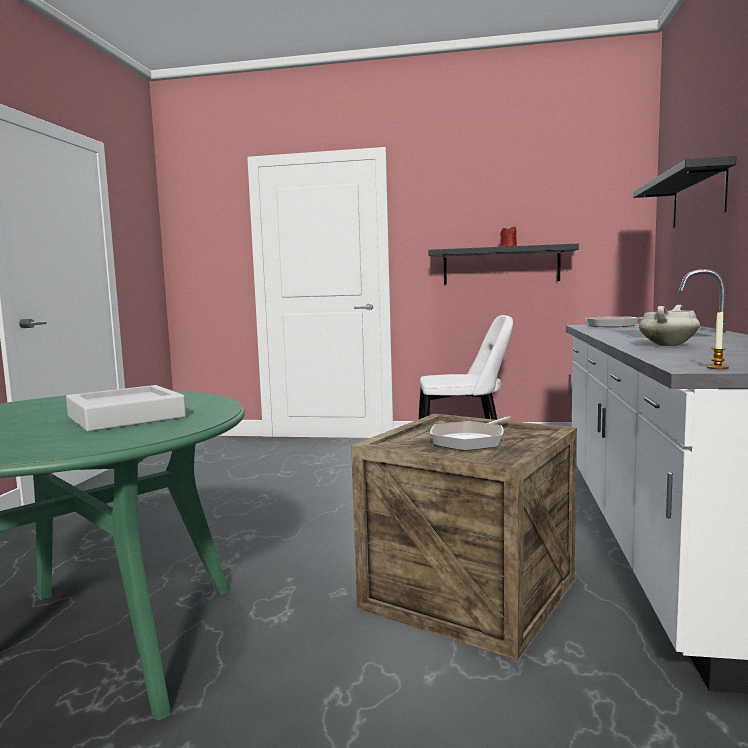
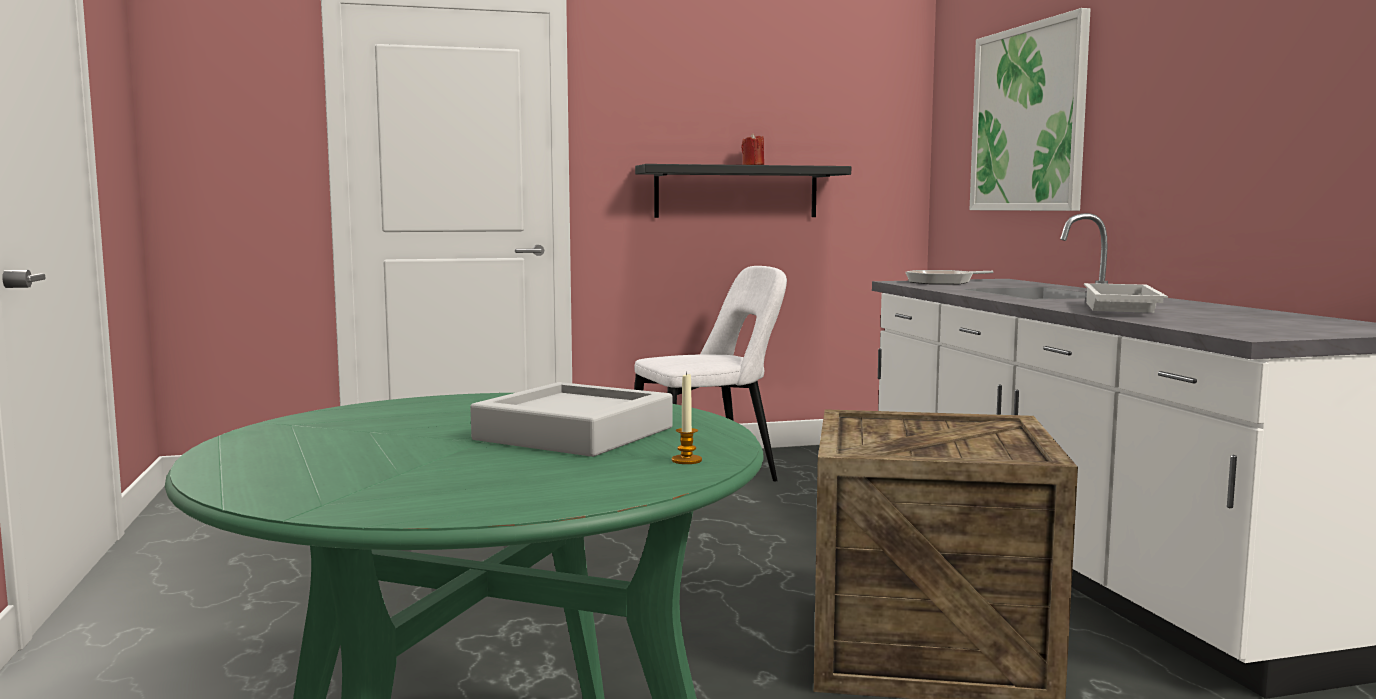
camera: 25 degrees left, 0 degrees up
frying pan [430,416,511,451] -> none
black shelf [633,156,736,228] -> picture [970,8,1091,211]
white cooking pot [639,305,700,346] -> white tray [1084,283,1168,313]
candle [707,312,729,369] -> candle moved to [672,372,702,464]

